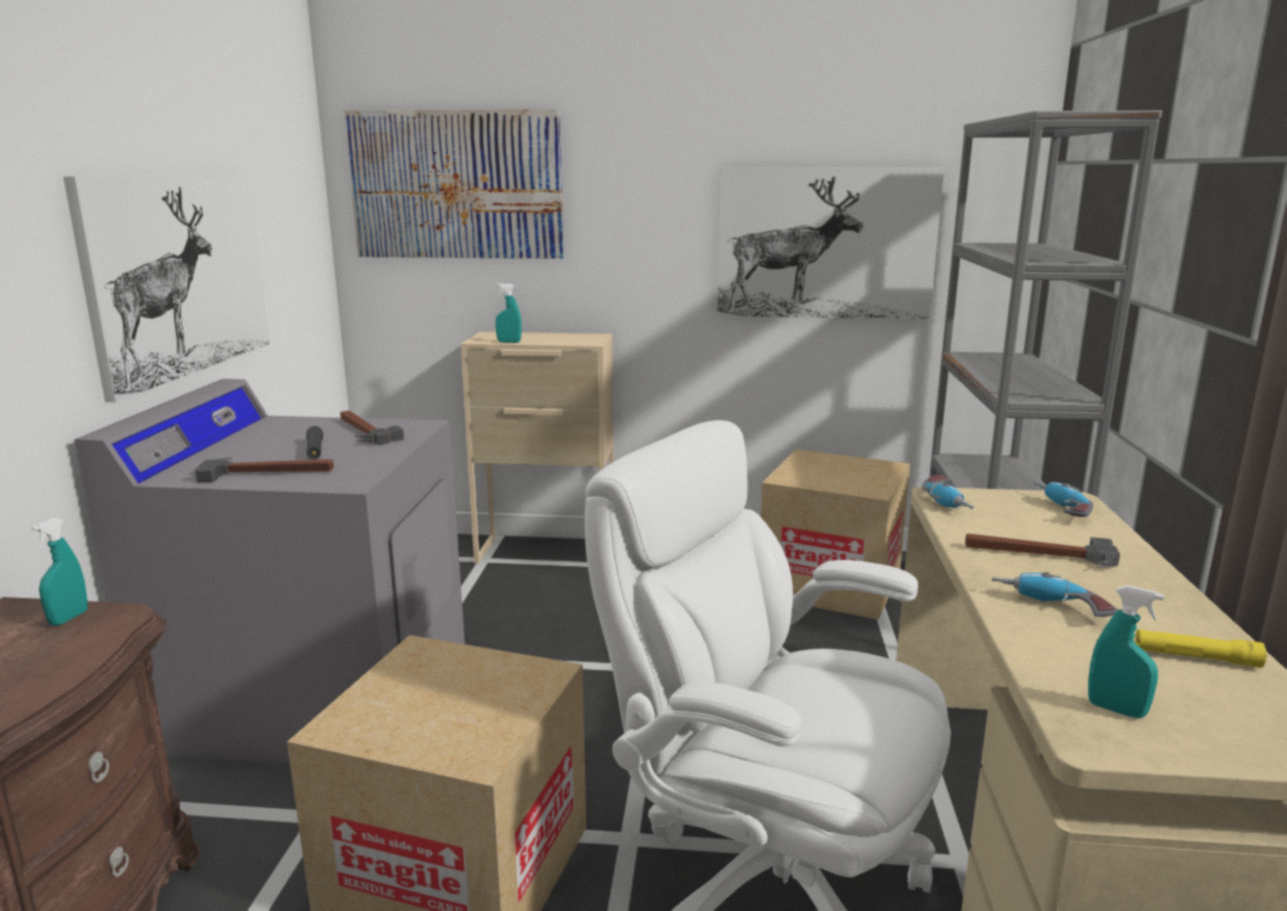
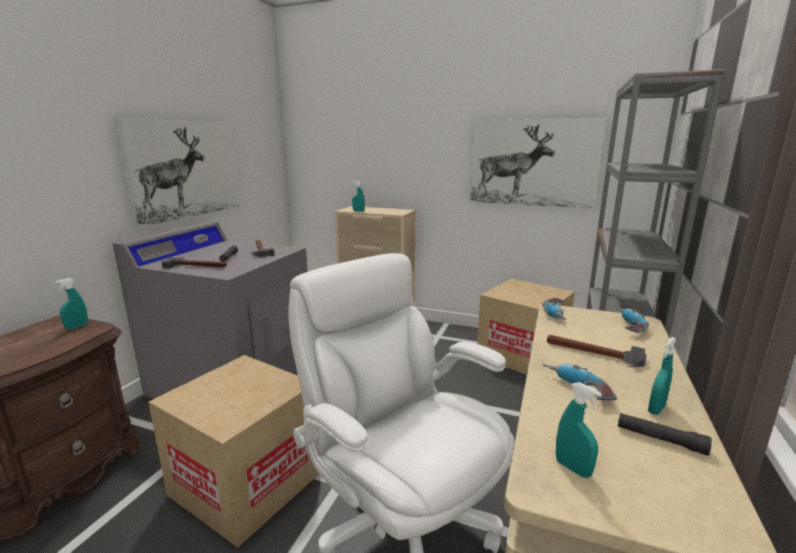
camera: 15 degrees right, 0 degrees up
picture [345,109,564,259] -> none
yellow flashlight [1135,630,1266,668] -> black flashlight [618,413,712,456]
none -> turquoise spray bottle [648,337,676,415]

